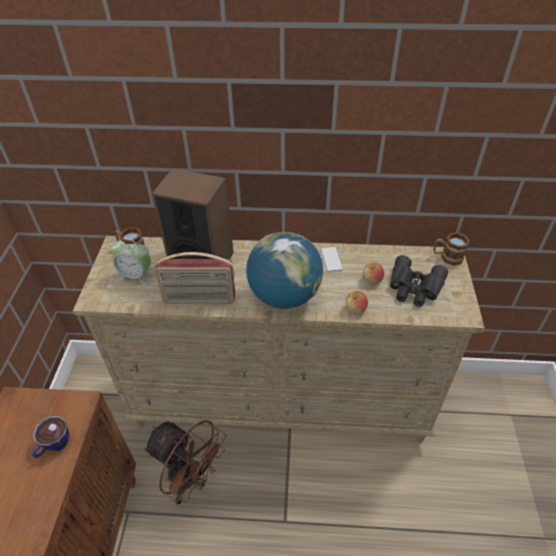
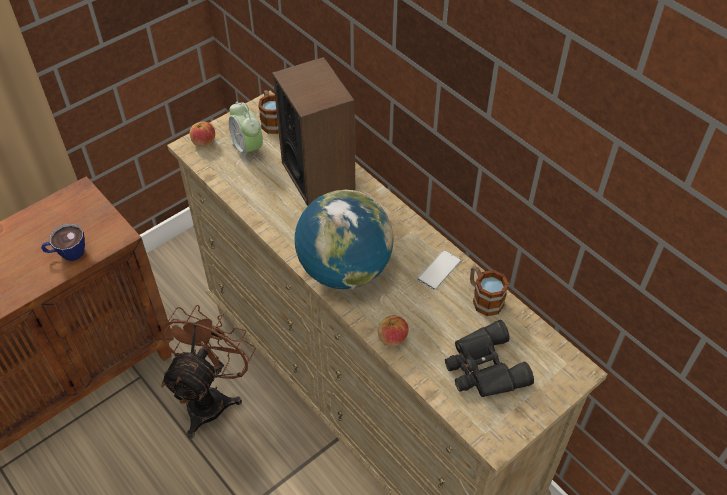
camera: 45 degrees right, 5 degrees up
brown fan [144,420,226,505] -> brown fan turned 150 degrees counterclockwise [161,305,256,439]
radio [155,252,235,304] -> none
apple [363,262,384,285] -> apple moved to [190,121,215,147]
mug [433,232,470,266] -> mug moved to [470,266,509,316]

